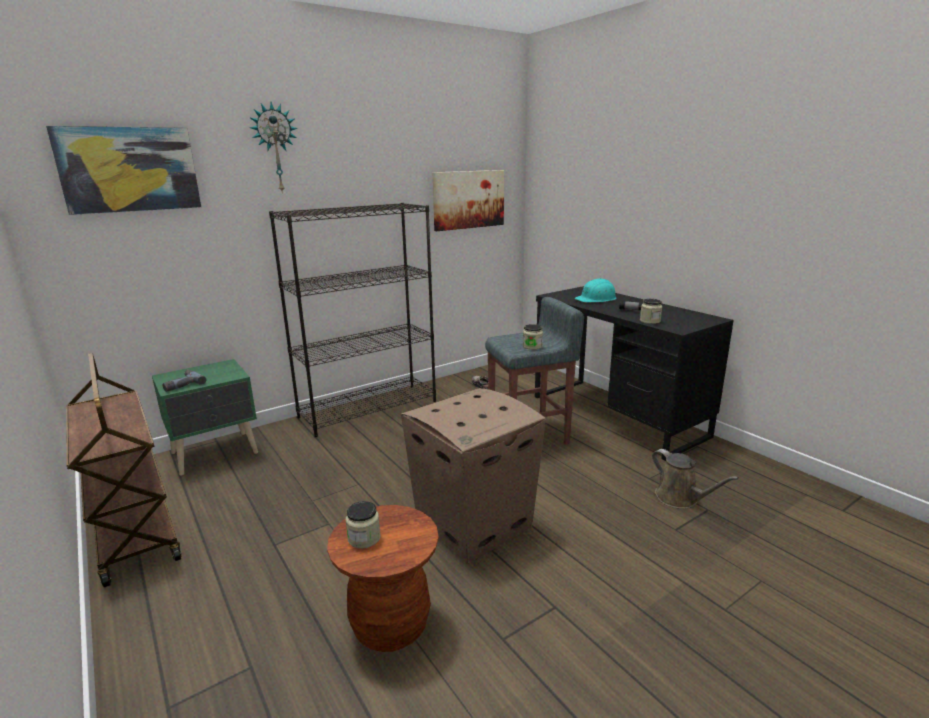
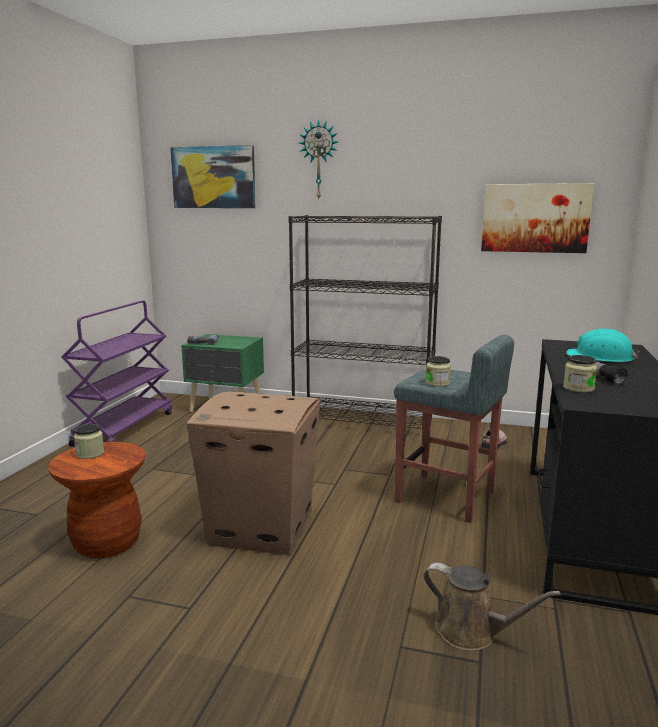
camera: 50 degrees right, 5 degrees down
brown cart [66,353,182,588] -> purple cart [61,301,172,447]
brown watering can [652,449,739,509] -> brown watering can turned 75 degrees counterclockwise [423,563,561,651]

